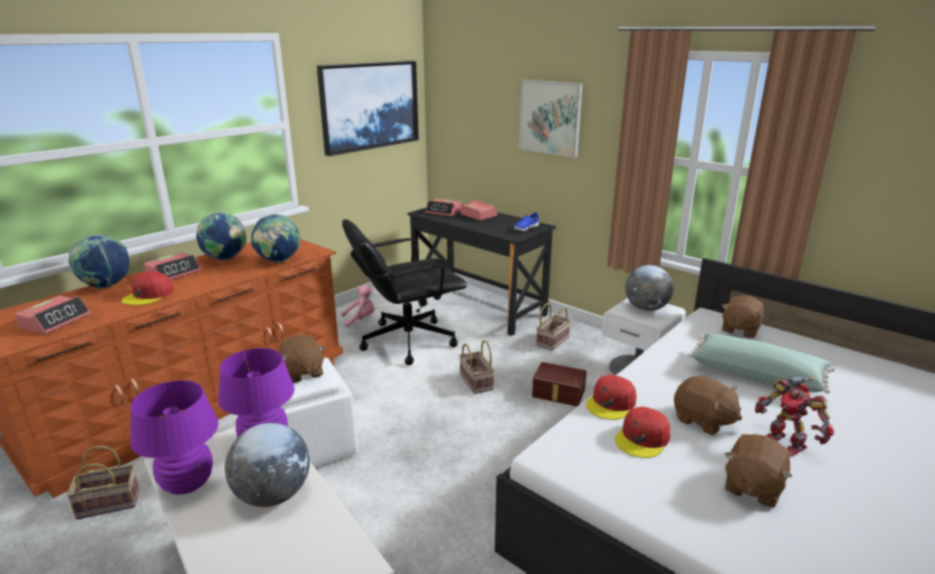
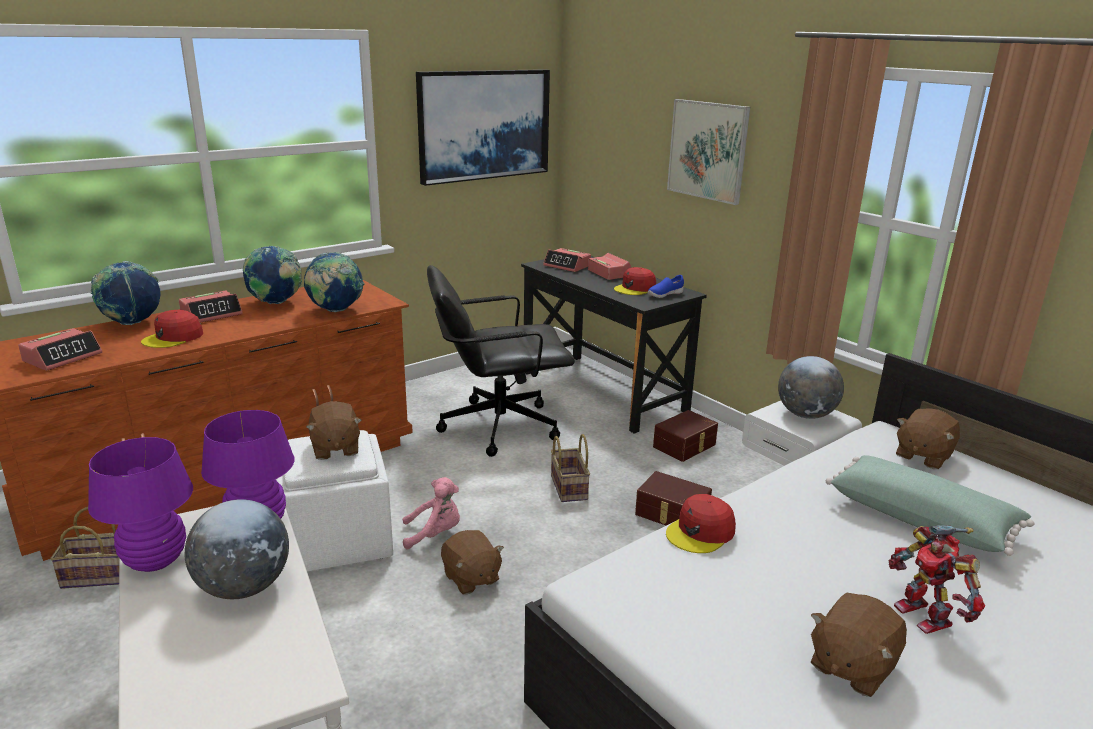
camera: 10 degrees right, 0 degrees up
pink plush toy [341,285,375,328] -> pink plush toy moved to [402,477,460,549]
basket [536,303,571,351] -> brown storage box [653,410,718,462]
red cap [615,407,671,458] -> red cap moved to [614,267,656,295]
brown plush toy [674,376,742,435] -> brown plush toy moved to [441,530,504,594]

